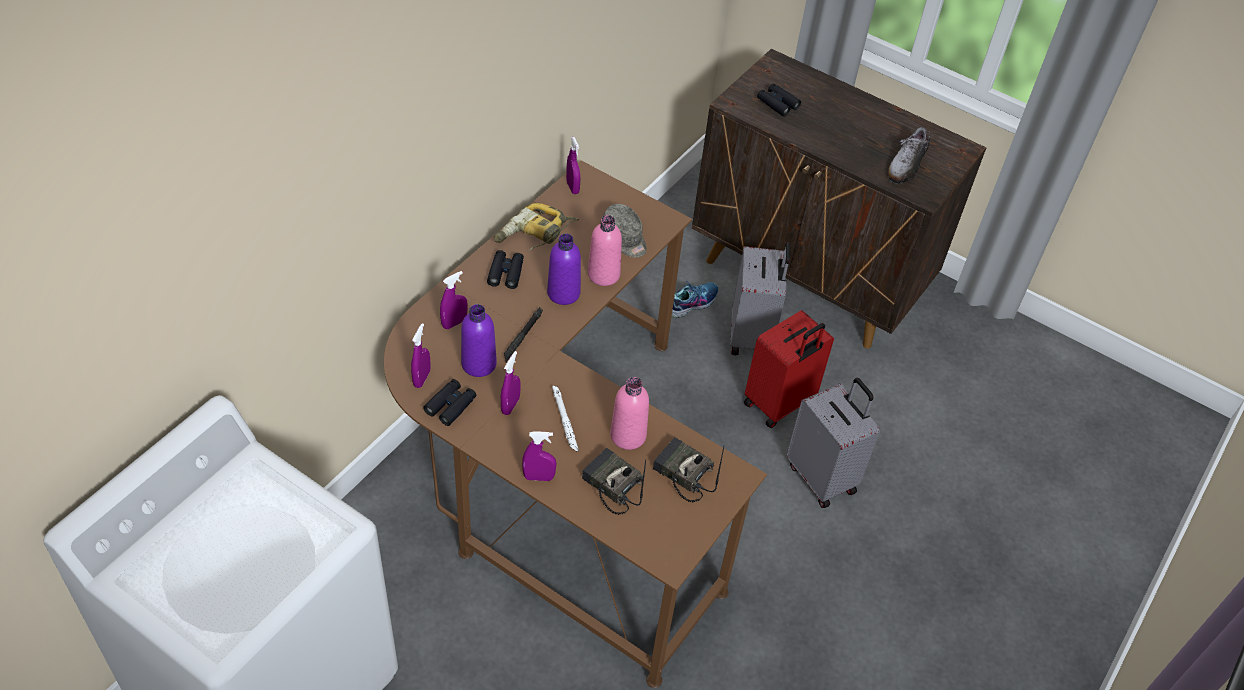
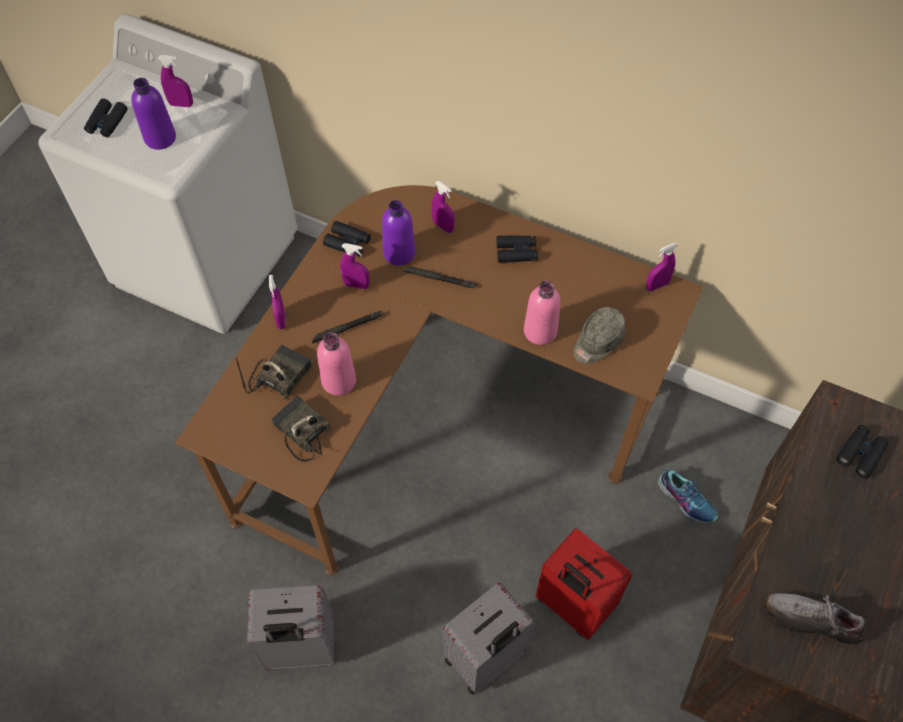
camera: 85 degrees right, 10 degrees up
purple spray bottle [411,323,431,388] -> purple spray bottle moved to [158,55,193,107]
power drill [494,203,579,251] -> none
purple bottle [547,234,581,305] -> purple bottle moved to [131,78,176,150]
white flashlight [552,386,579,452] -> black flashlight [312,310,383,343]
radio [653,437,724,502] -> radio turned 75 degrees counterclockwise [272,395,331,462]
grey suitcase [730,242,790,355] -> grey suitcase moved to [247,585,334,670]
none -> black binoculars [84,99,128,138]

